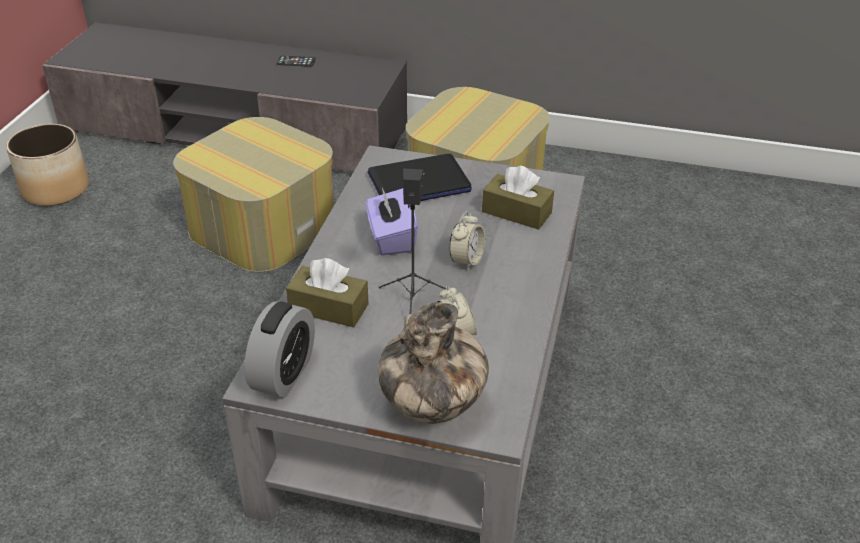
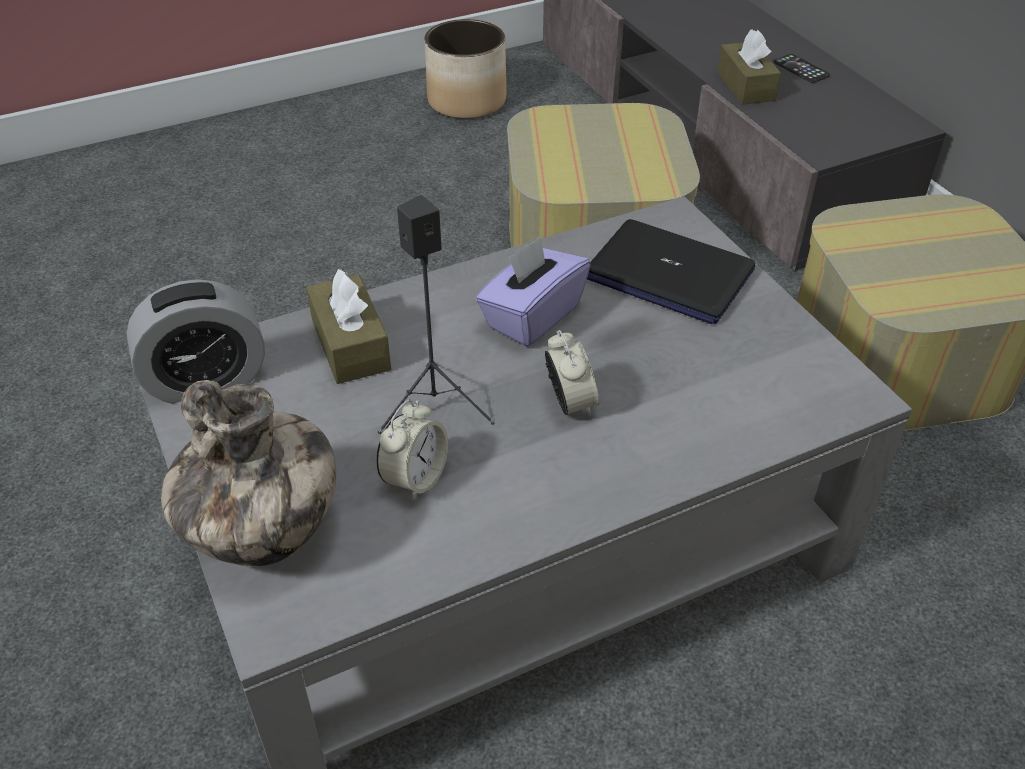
camera: 50 degrees right, 5 degrees up
alarm clock [449,211,485,271] -> alarm clock turned 90 degrees counterclockwise [545,330,599,417]
brown tissue box [482,166,554,230] -> brown tissue box moved to [717,29,781,105]

